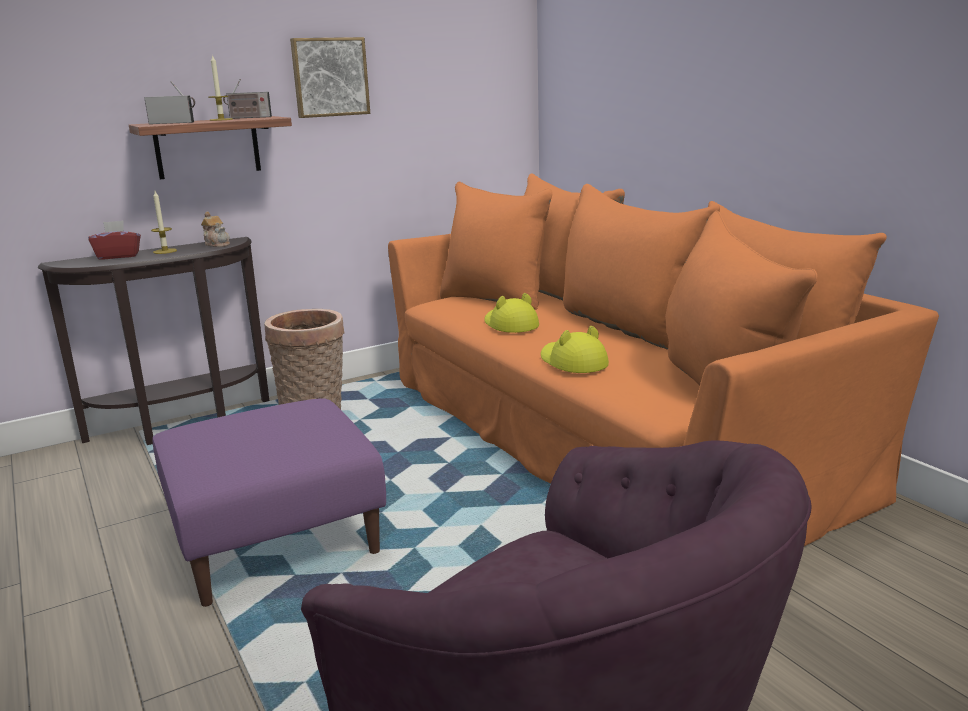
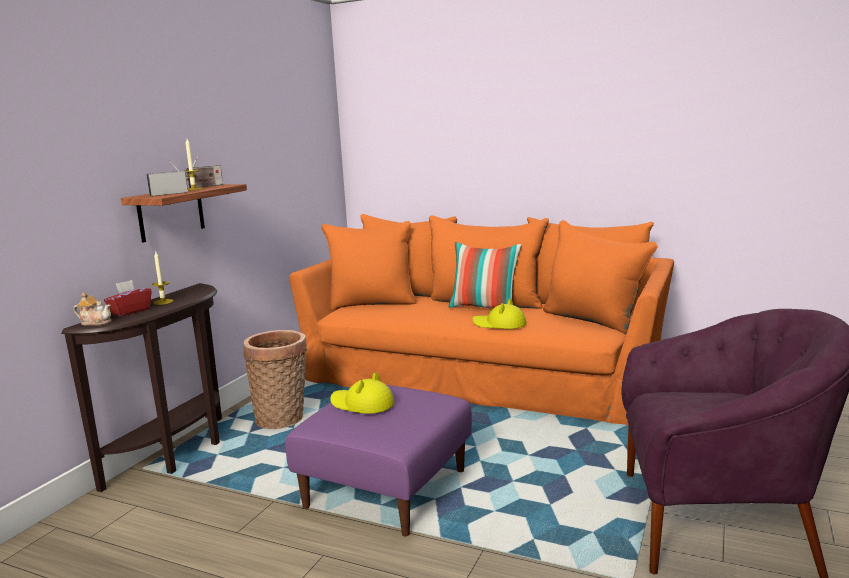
camera: 35 degrees left, 5 degrees down
teapot [201,211,230,247] -> teapot moved to [73,292,112,325]
picture [290,37,370,118] -> none
yellow hat [484,293,539,333] -> yellow hat moved to [330,372,394,414]
none -> pillow [448,242,522,309]

